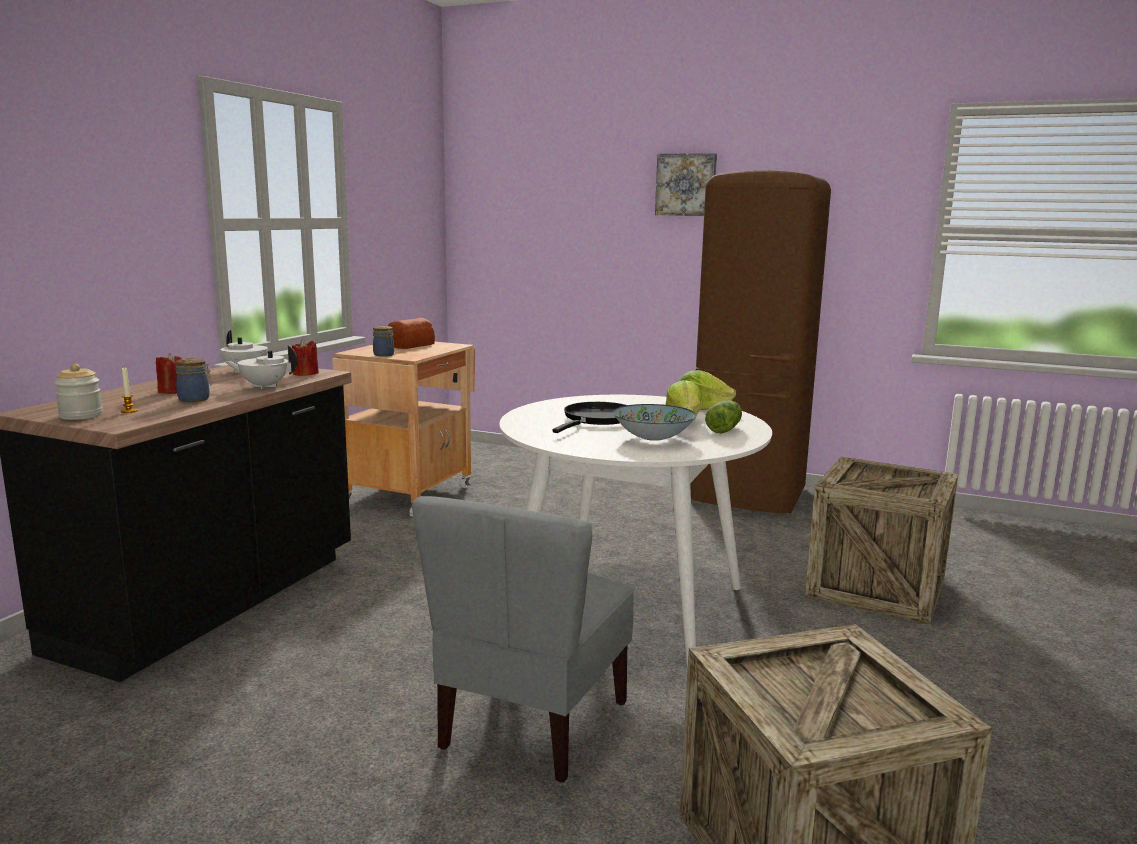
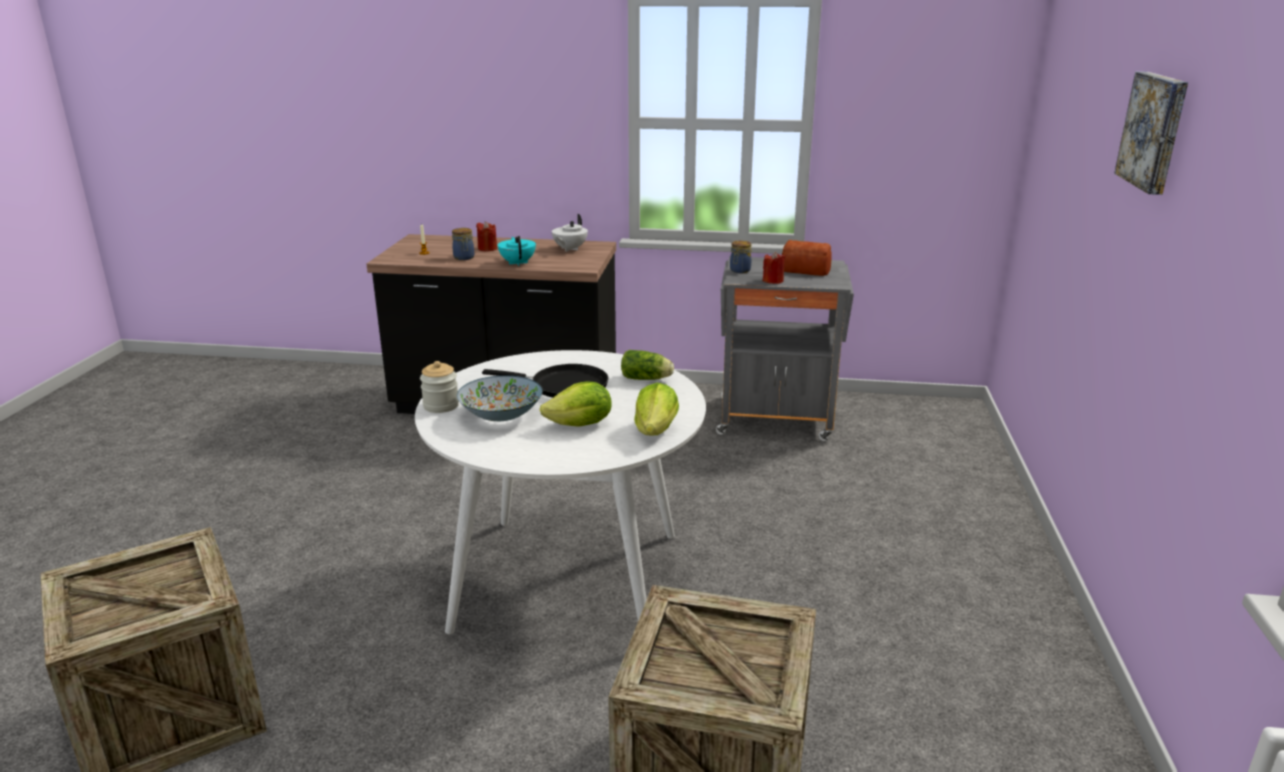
camera: 75 degrees right, 10 degrees up
jar [54,364,103,420] -> jar moved to [420,361,459,413]
white teapot [225,345,297,389] -> turquoise teapot [498,236,536,266]
red candle [292,339,319,376] -> red candle moved to [763,252,785,284]
brown cart [332,342,475,517] -> grey cart [716,256,854,441]
grey chair [412,496,634,783] -> none
brown fridge [690,170,831,513] -> none
lettuce [705,400,742,433] -> lettuce moved to [621,350,674,380]

